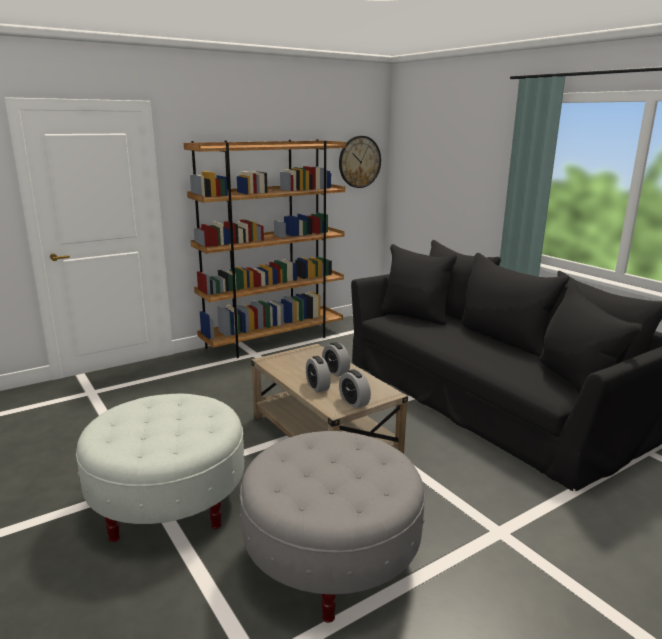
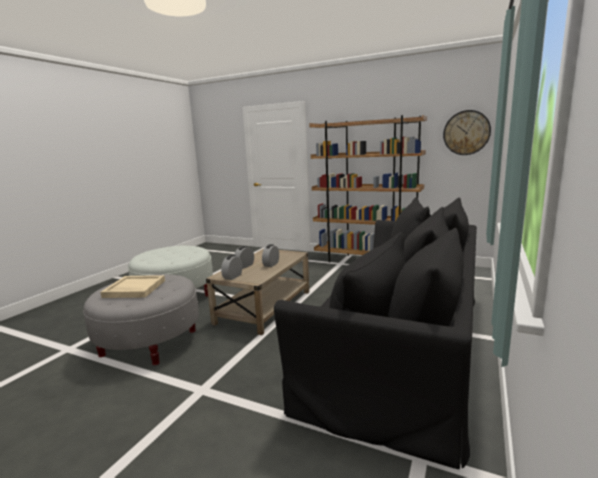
camera: 60 degrees right, 5 degrees down
none -> beige tray [100,275,165,298]

